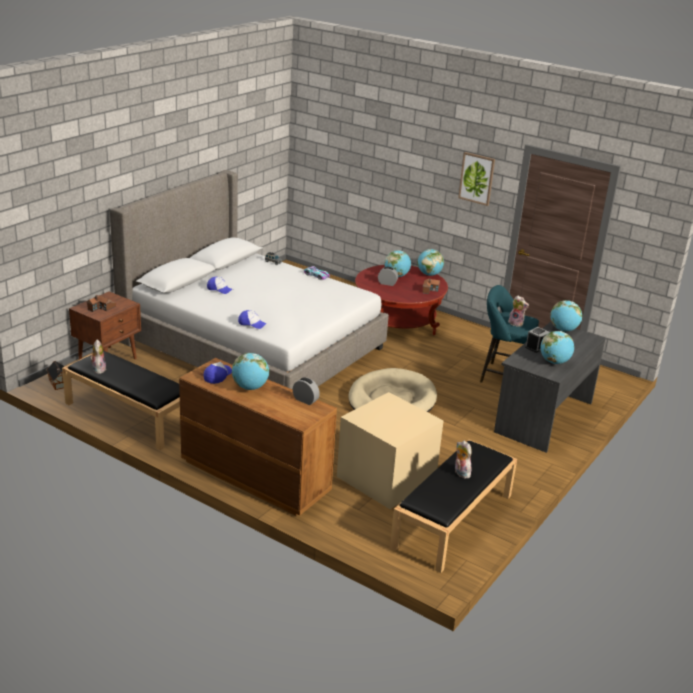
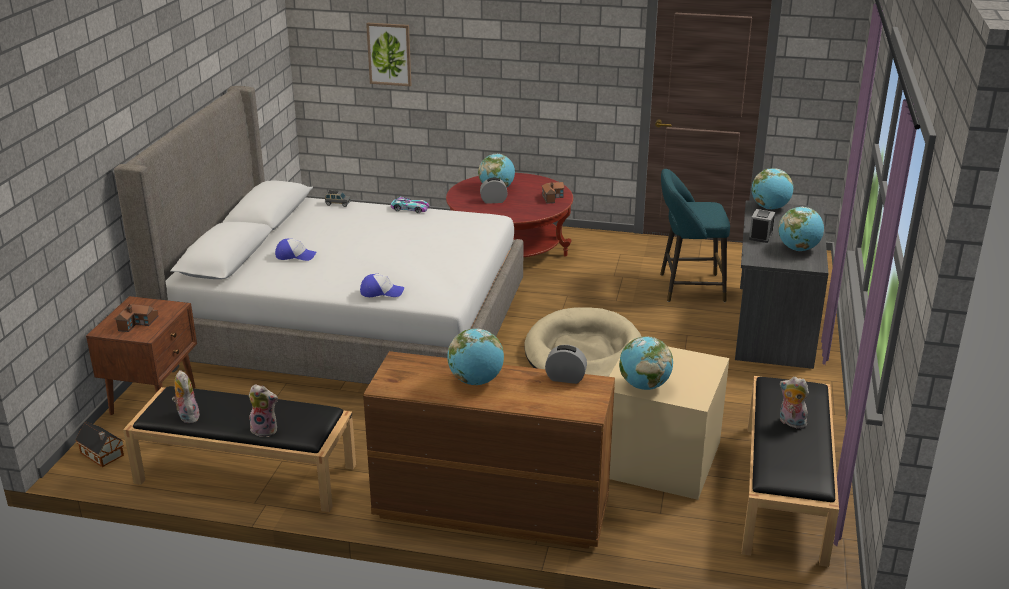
camera: 20 degrees left, 0 degrees up
cap [204,362,232,384] -> none
globe [417,249,444,276] -> globe moved to [619,336,673,390]
picture [458,152,495,206] -> picture moved to [366,23,411,86]
plush toy [508,296,529,327] -> plush toy moved to [249,384,278,437]

